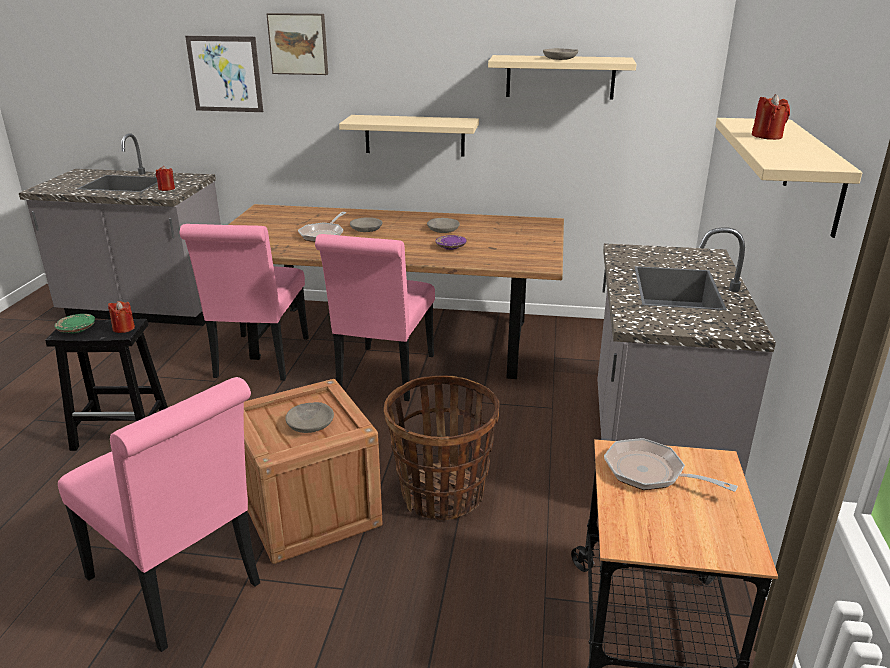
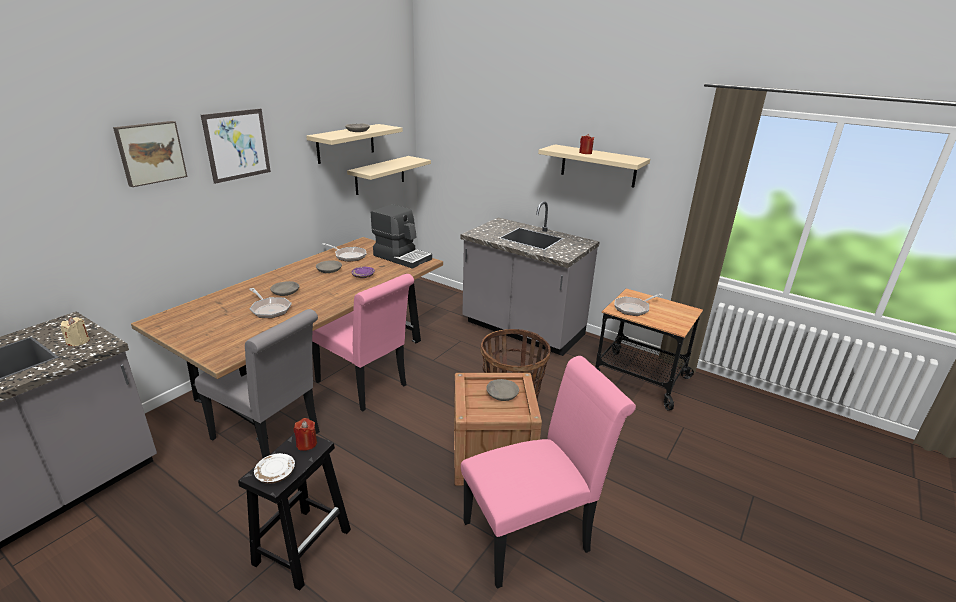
camera: 65 degrees left, 0 degrees up
green plate [55,314,95,333] -> white plate [254,453,295,484]
red candle [156,166,175,191] -> beige candle [61,317,90,346]
pink chair [180,224,309,381] -> grey chair [195,309,320,458]
picture [185,36,263,112] -> picture moved to [201,109,271,184]
beige shelf [339,115,479,157] -> beige shelf moved to [347,156,431,195]
none -> frying pan [322,243,367,262]
none -> coffee machine [371,204,432,269]

